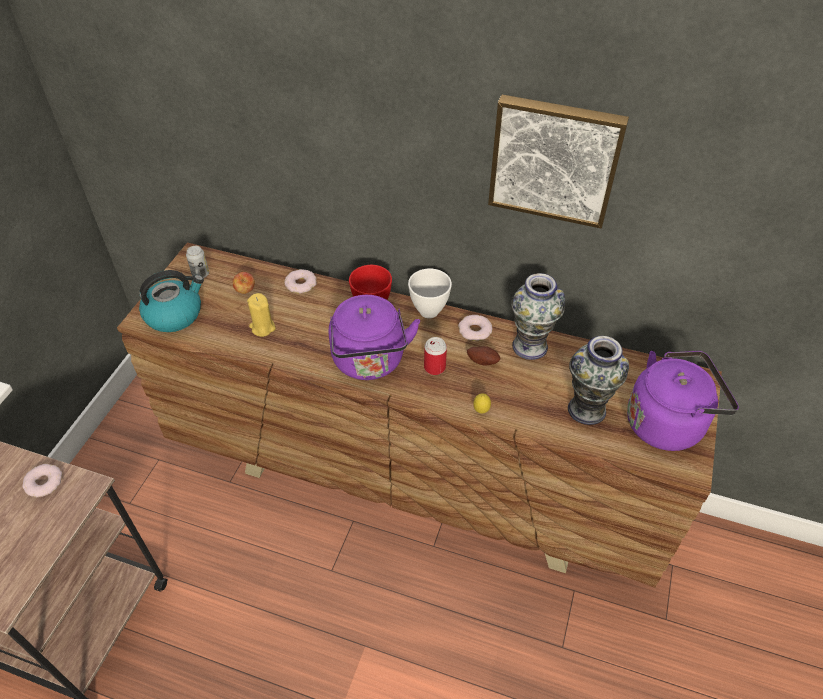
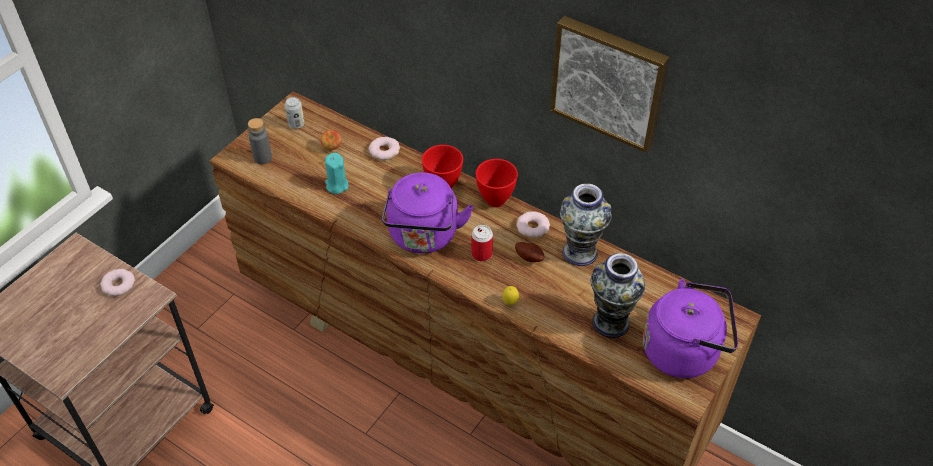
camera: 15 degrees right, 0 degrees up
kettle [139,270,204,332] -> grey bottle [248,118,272,165]
yellow candle [247,293,276,337] -> turquoise candle [325,153,349,194]
white bowl [408,268,452,318] -> red bowl [476,159,518,207]

